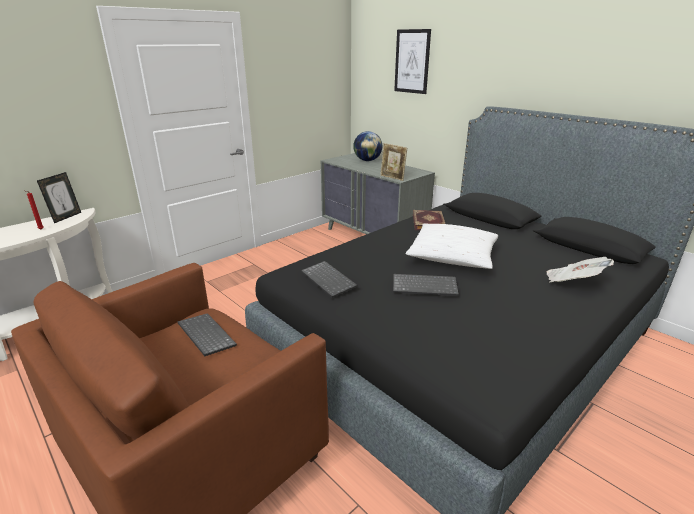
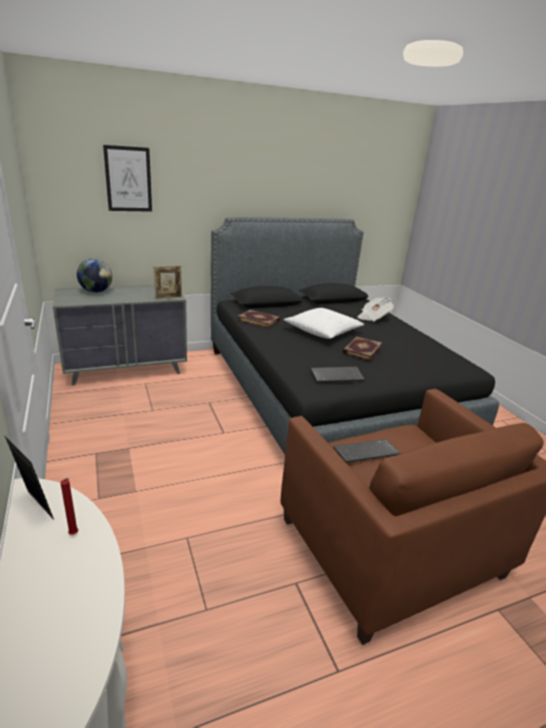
camera: 70 degrees left, 0 degrees up
keyboard [393,274,459,296] -> book [342,336,382,361]

